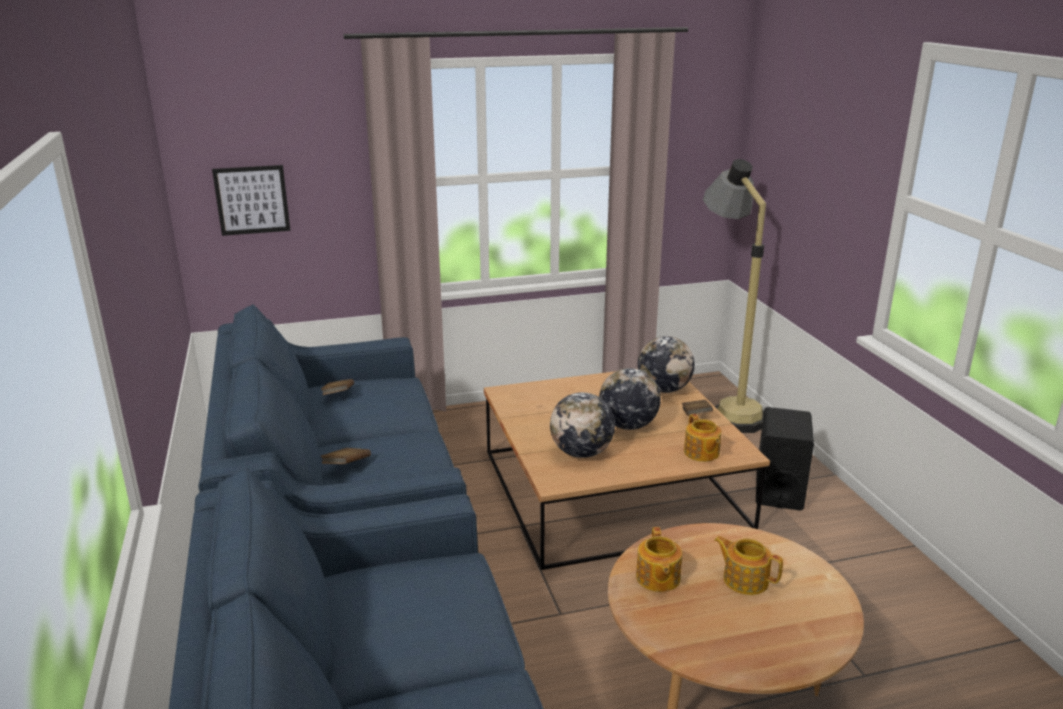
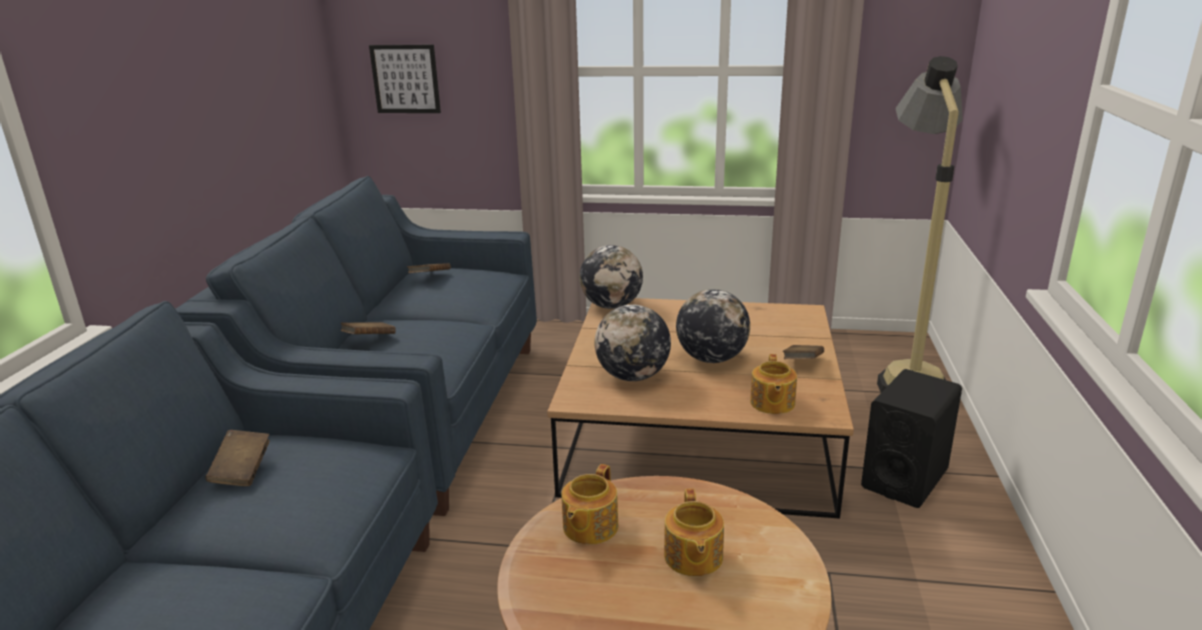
camera: 25 degrees right, 0 degrees up
globe [638,336,695,393] -> globe moved to [579,245,643,309]
teapot [714,536,783,595] -> teapot turned 150 degrees counterclockwise [664,489,724,576]
none -> brown book [205,430,270,486]

